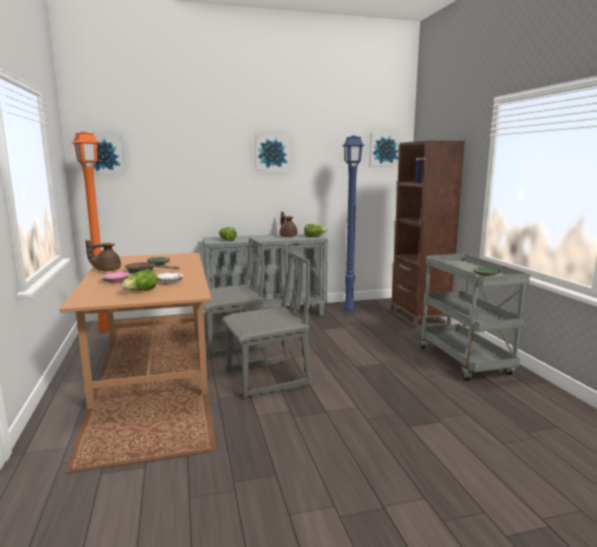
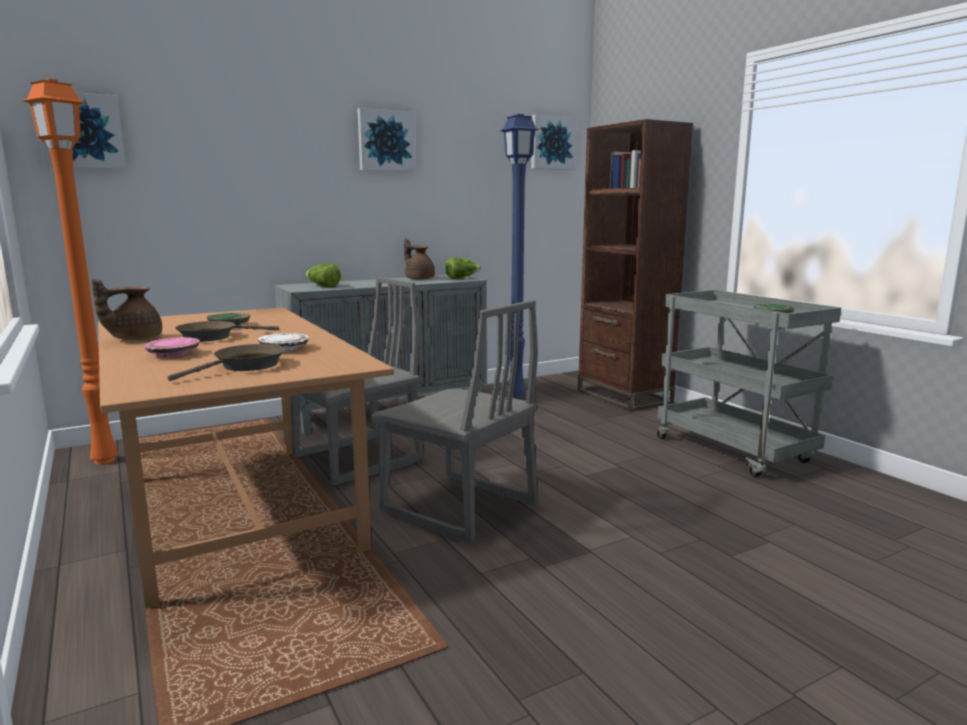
camera: 15 degrees left, 0 degrees up
lettuce [121,269,157,291] -> brown frying pan [167,344,285,381]
grey chair [222,252,311,397] -> grey chair turned 75 degrees clockwise [371,300,538,543]

